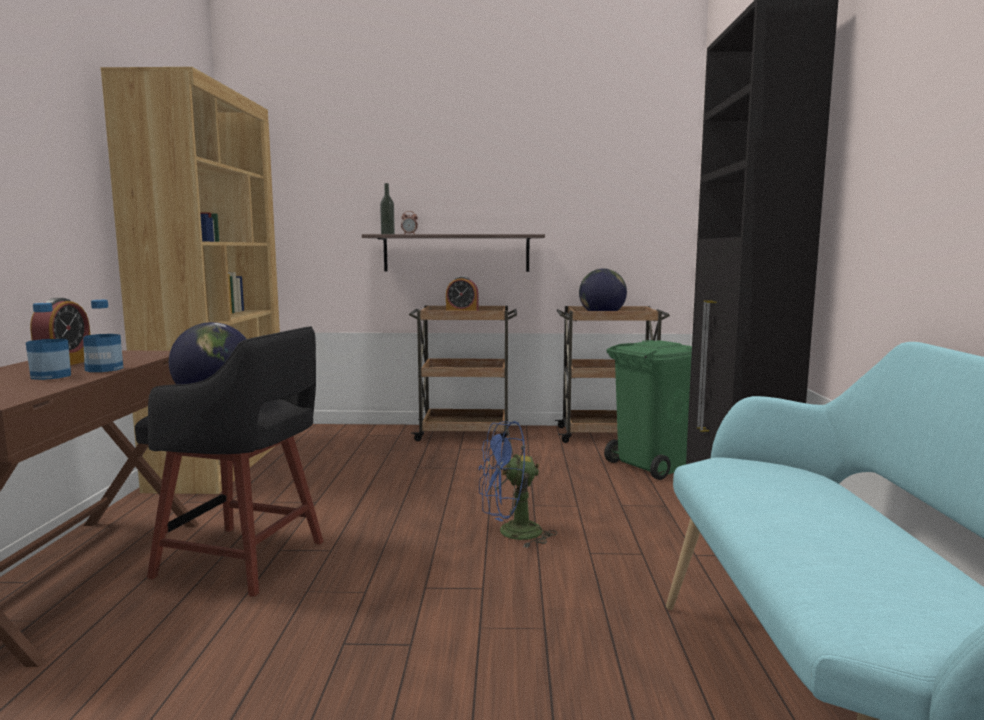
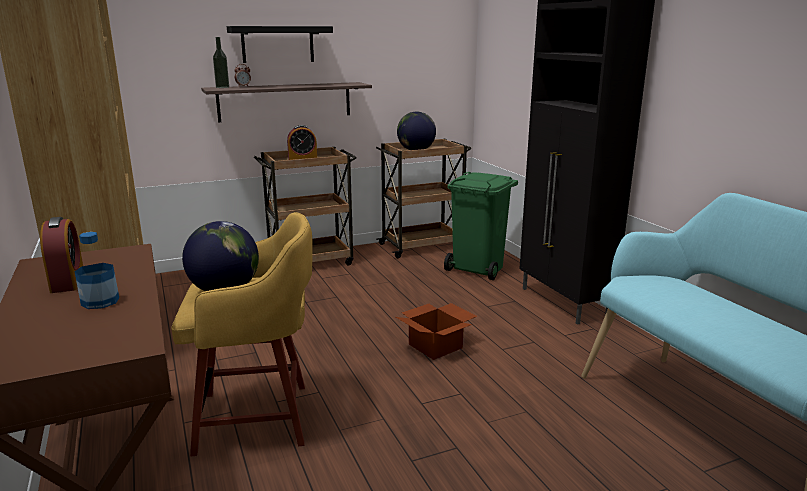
camera: 25 degrees left, 10 degrees up
bottle [83,300,123,372] -> none
black stool [135,326,323,597] -> yellow stool [171,212,313,456]
blue fan [479,421,557,548] -> cardboard box [396,303,477,360]
none -> black shelf [227,26,333,63]

